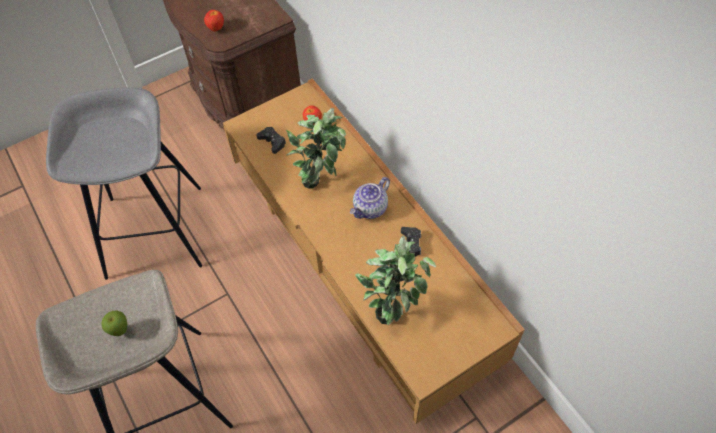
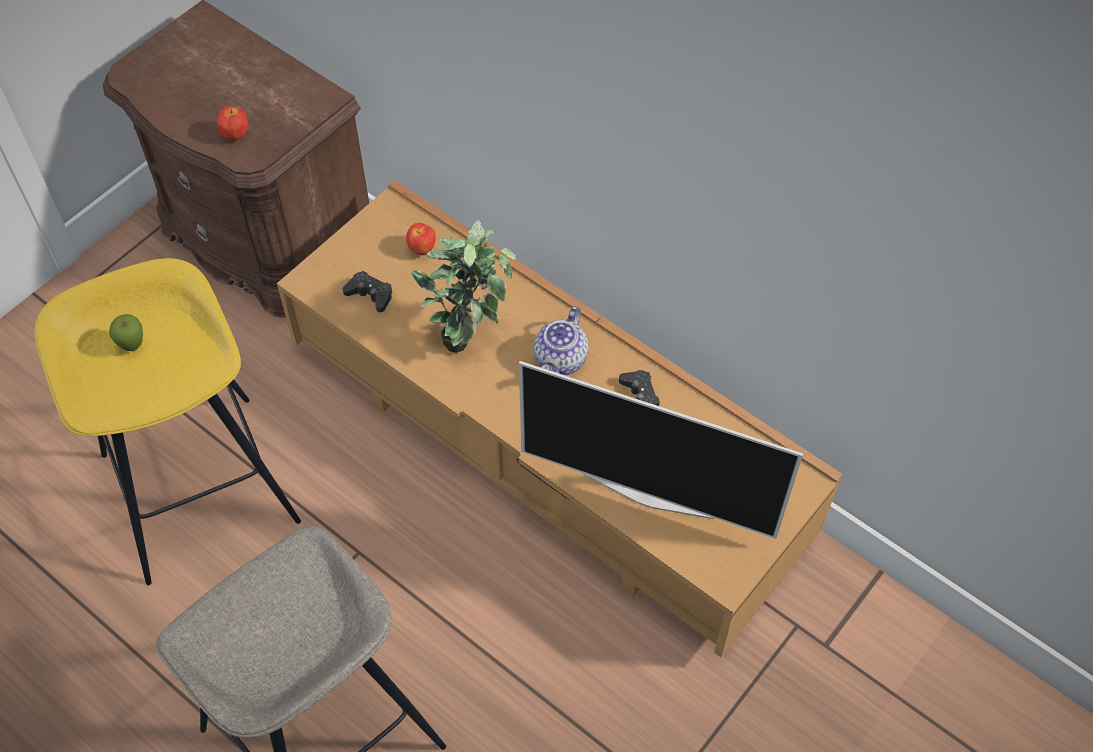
camera: 20 degrees left, 0 degrees up
grey stool [46,87,202,280] -> yellow stool [34,258,301,585]
apple [102,311,127,336] -> apple moved to [109,314,143,351]
potted plant [355,236,436,325] -> television [519,361,803,539]

